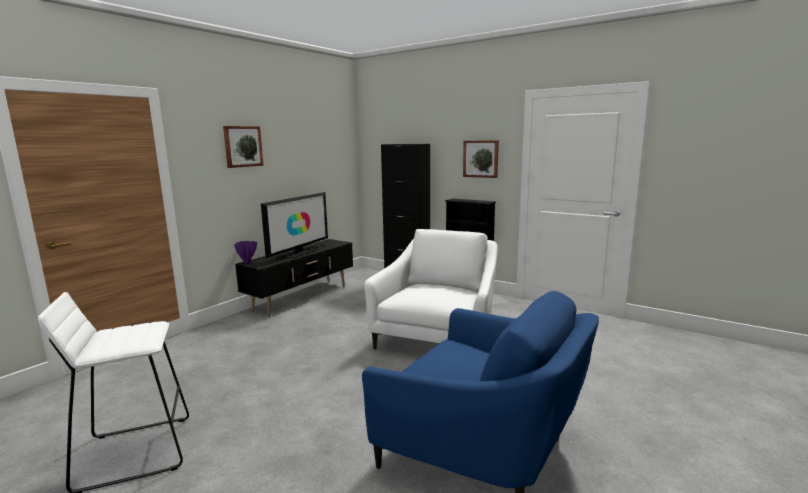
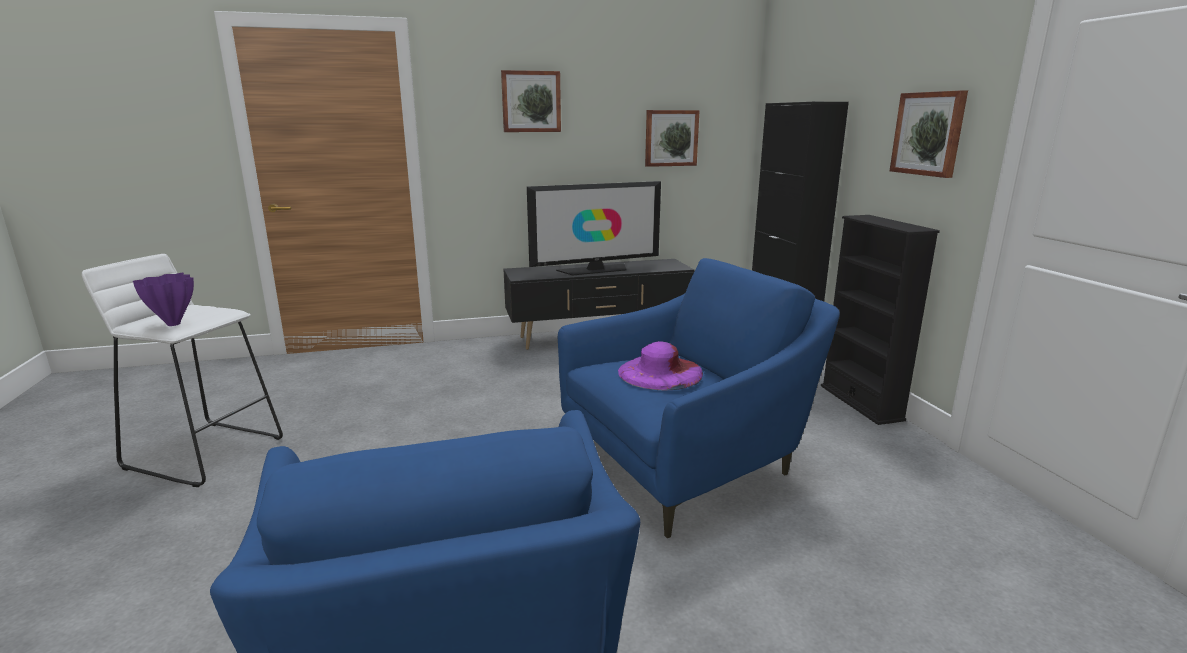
camera: 40 degrees right, 5 degrees up
purple vase [234,241,257,263] -> purple vase moved to [133,273,194,326]
white armchair [364,229,498,350] -> blue armchair [558,258,840,538]
none -> purple hat [618,341,703,390]
none -> picture [645,110,700,167]

